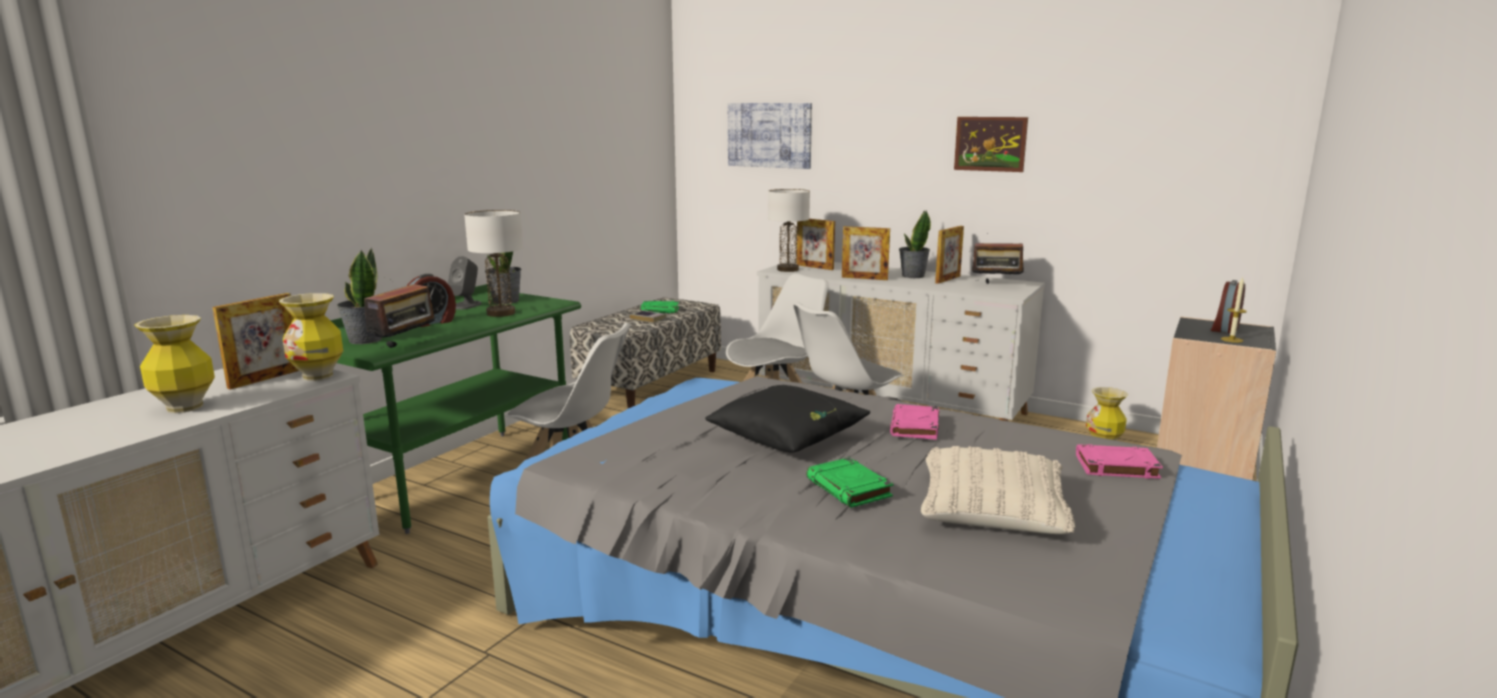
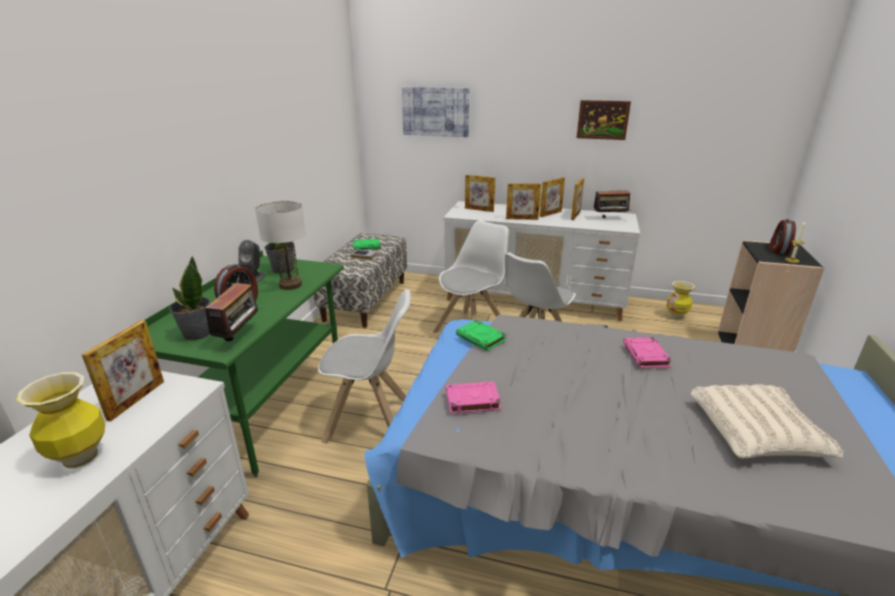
camera: 15 degrees left, 10 degrees up
vase [279,293,343,381] -> none
black pillow [705,385,870,452] -> none
table lamp [768,189,810,272] -> none
green book [806,457,893,508] -> green book moved to [456,320,506,351]
potted plant [899,210,931,278] -> picture frame [540,177,565,217]
pink book [1076,444,1163,479] -> pink book moved to [446,381,501,413]

